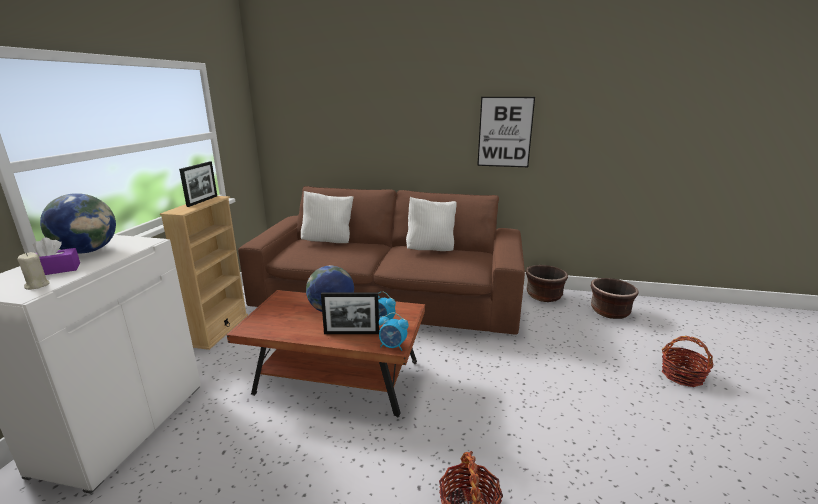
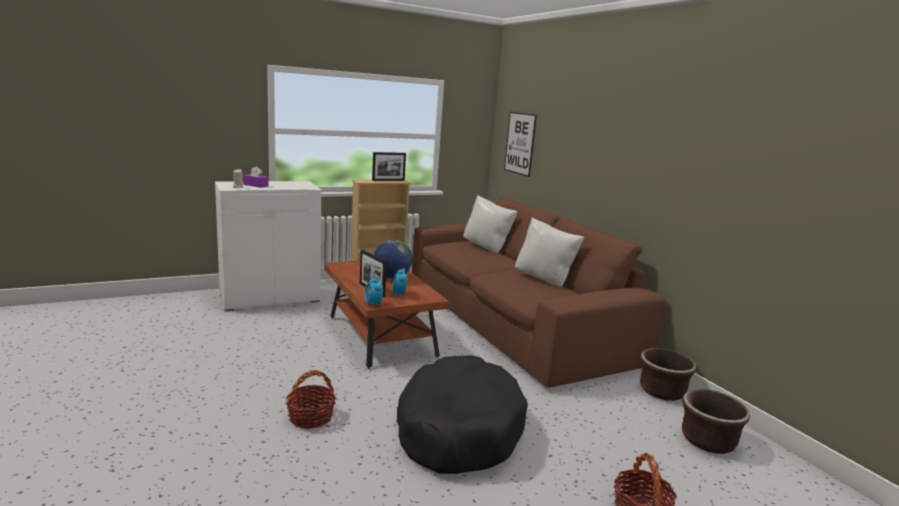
camera: 50 degrees right, 5 degrees down
globe [40,193,116,253] -> none
picture [477,97,535,167] -> picture moved to [504,112,537,177]
none -> black dog bed [397,355,528,474]

